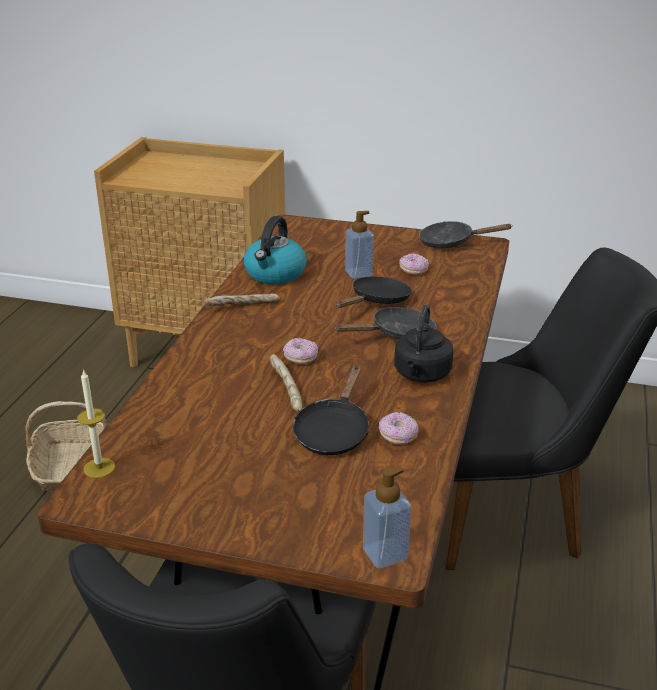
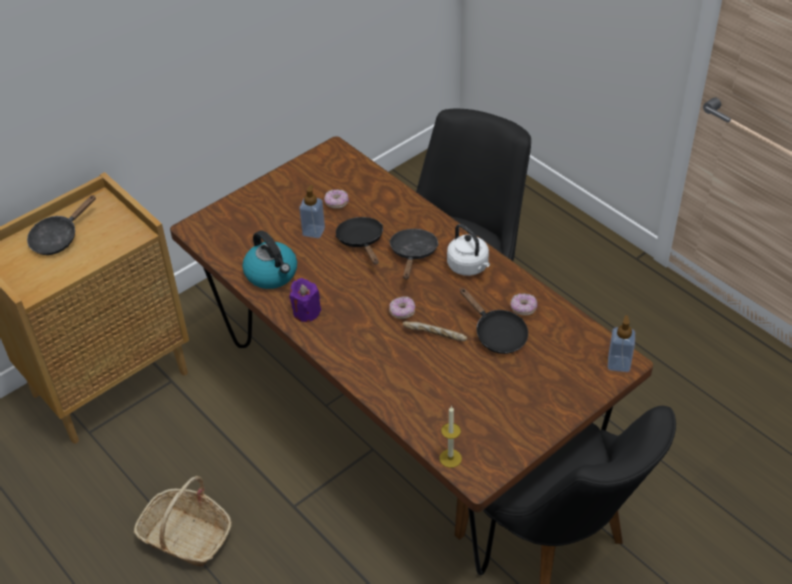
camera: 55 degrees left, 15 degrees up
bread [204,294,280,306] -> purple candle [289,278,321,322]
black kettle [394,305,453,383] -> white kettle [447,224,490,276]
black frying pan [419,221,511,249] -> black frying pan moved to [27,195,96,255]

